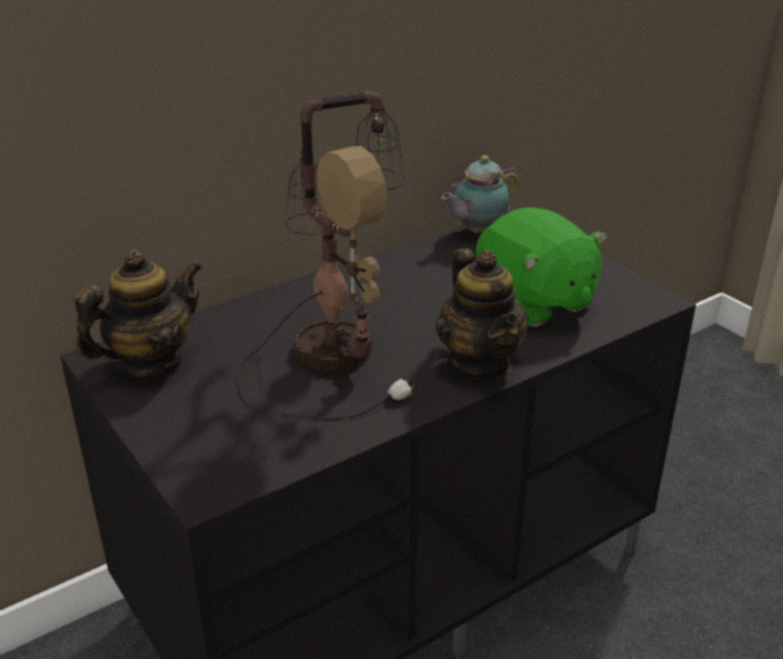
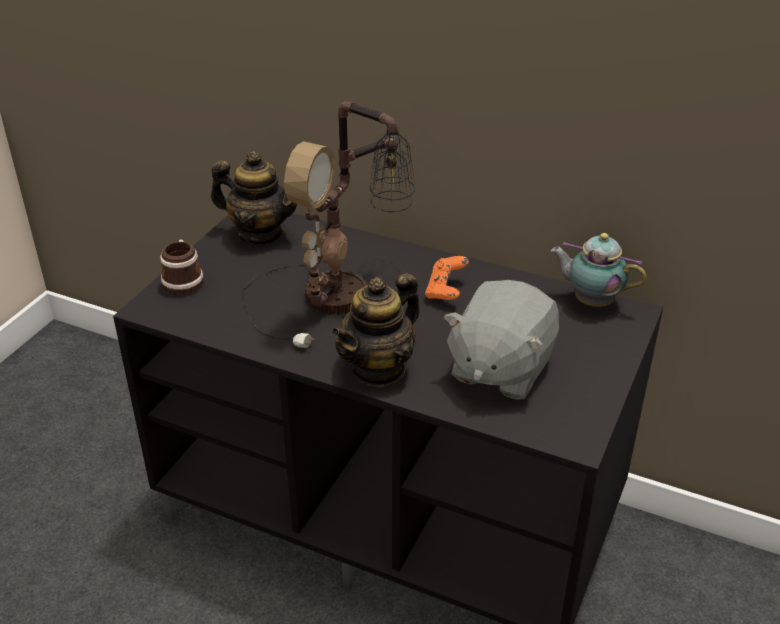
camera: 60 degrees right, 5 degrees up
green plush toy [476,207,607,327] -> grey plush toy [444,280,559,400]
none -> mug [160,240,204,295]
none -> orange game controller [425,256,469,300]

